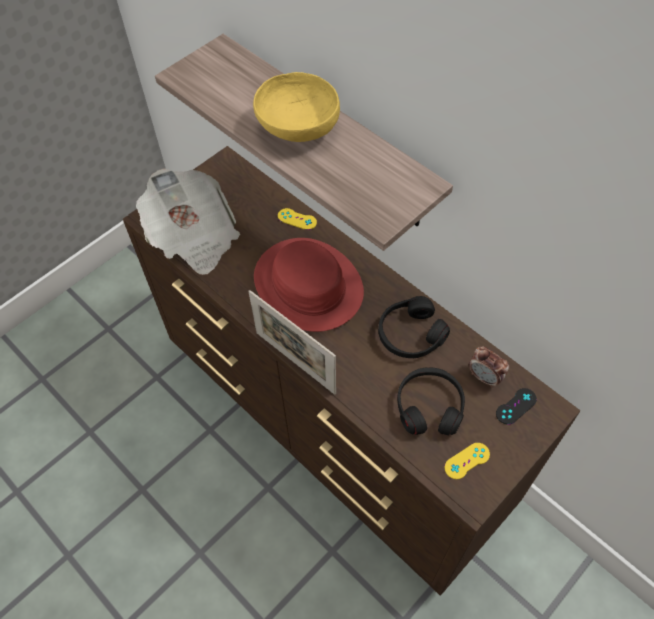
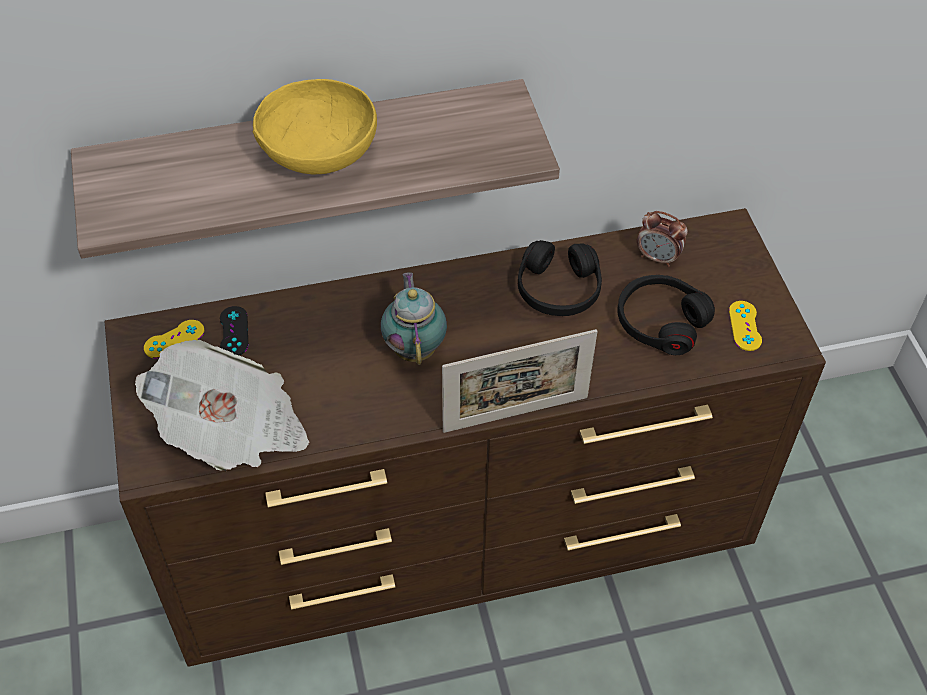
camera: 60 degrees left, 5 degrees down
red hat [254,238,364,332] -> teapot [381,272,447,365]
yellow game controller [278,208,317,230] -> yellow game controller moved to [144,320,204,359]
alarm clock [469,346,509,387] -> alarm clock turned 45 degrees clockwise [637,211,688,267]
black game controller [496,388,537,425] -> black game controller moved to [220,306,248,355]

